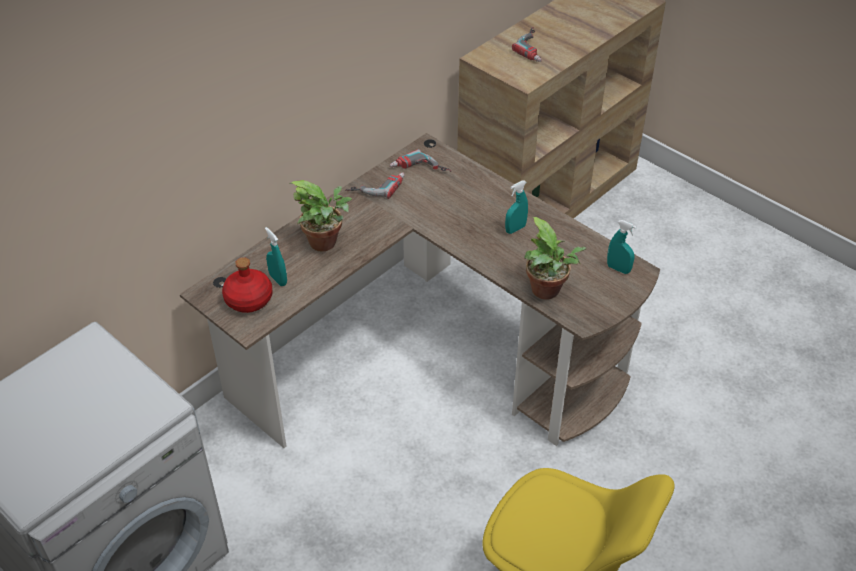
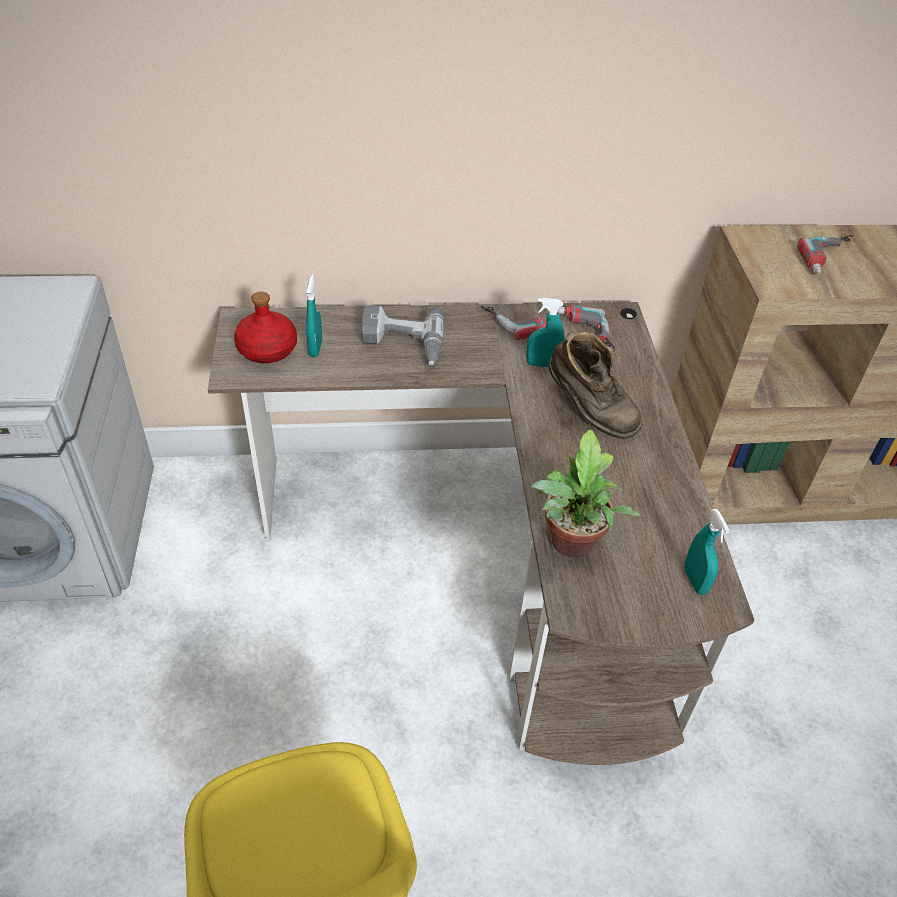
camera: 40 degrees right, 0 degrees up
potted plant [290,180,352,252] -> power drill [361,305,444,365]
turquoise spray bottle [505,180,528,234] -> turquoise spray bottle moved to [526,298,564,367]
none -> brown boot [549,332,643,439]

